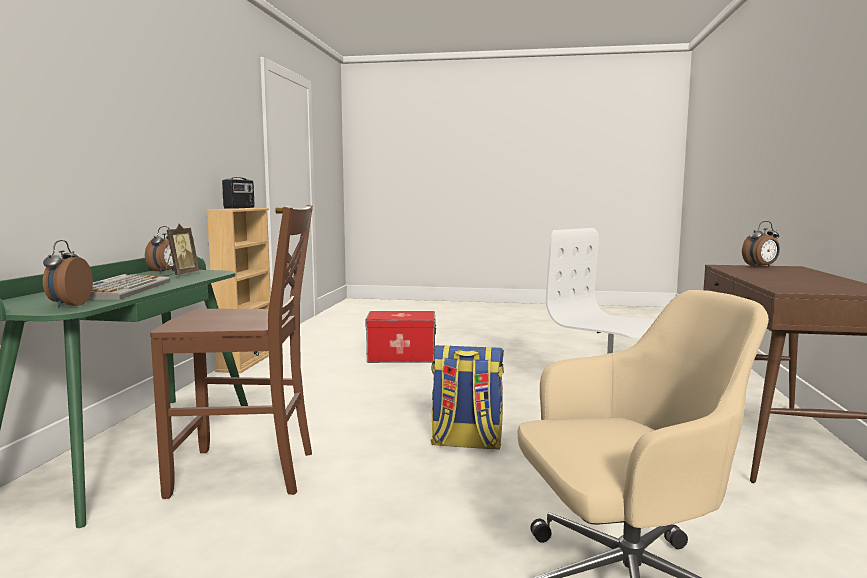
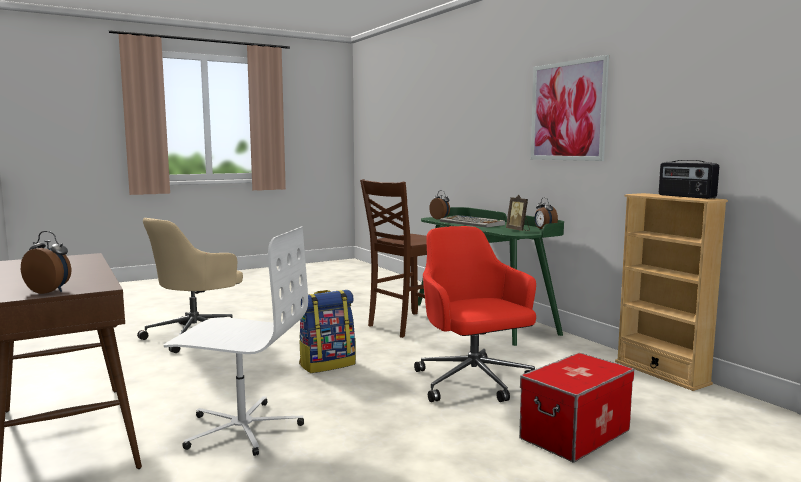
camera: 140 degrees right, 0 degrees up
alarm clock [742,221,780,268] -> alarm clock turned 75 degrees clockwise [21,231,71,294]
none -> red office chair [414,226,536,402]
none -> picture [531,55,609,161]

